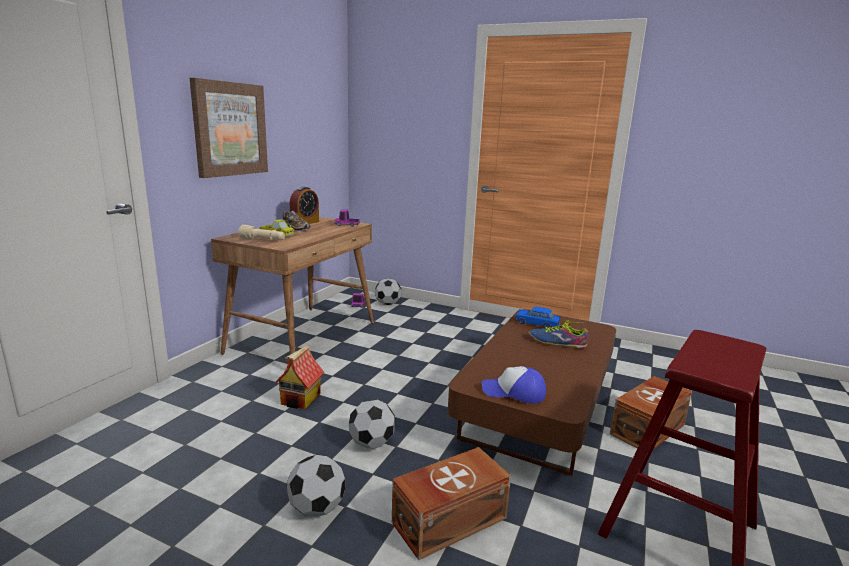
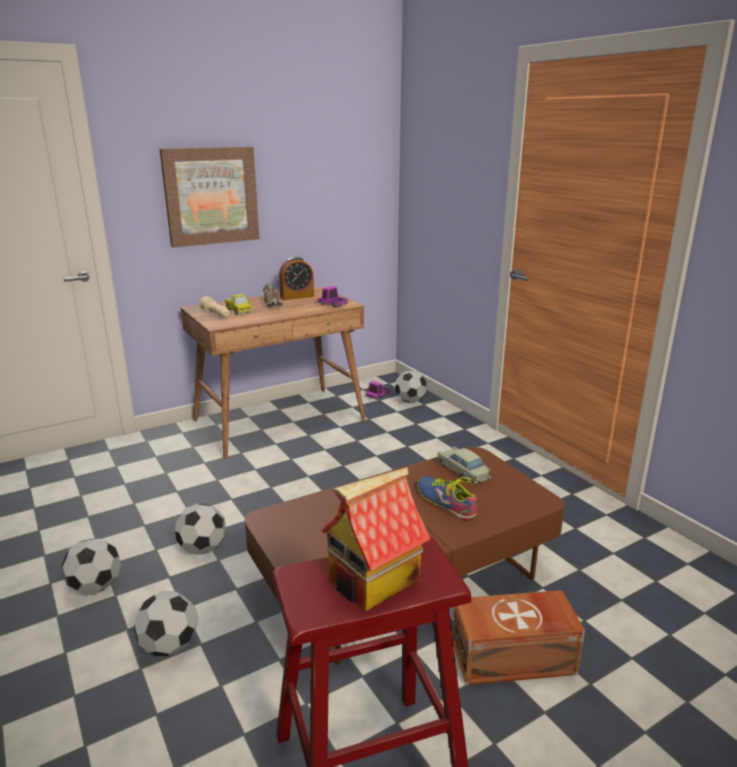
camera: 35 degrees right, 5 degrees up
toy house [276,345,324,409] -> toy house moved to [322,467,431,611]
brown storage box [392,447,511,560] -> football [134,591,198,657]
cap [482,366,546,404] -> none
blue toy car [515,307,561,328] -> beige toy car [437,447,492,484]

